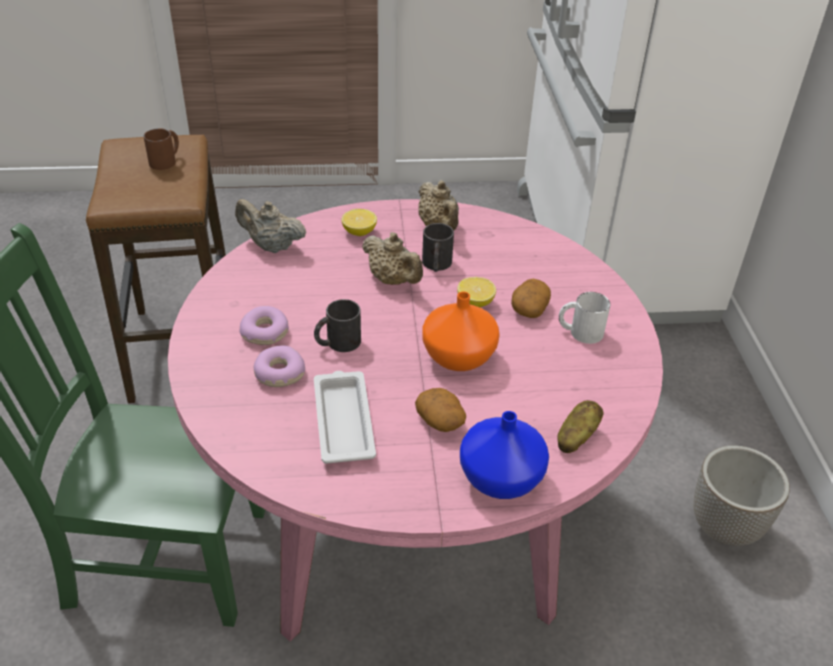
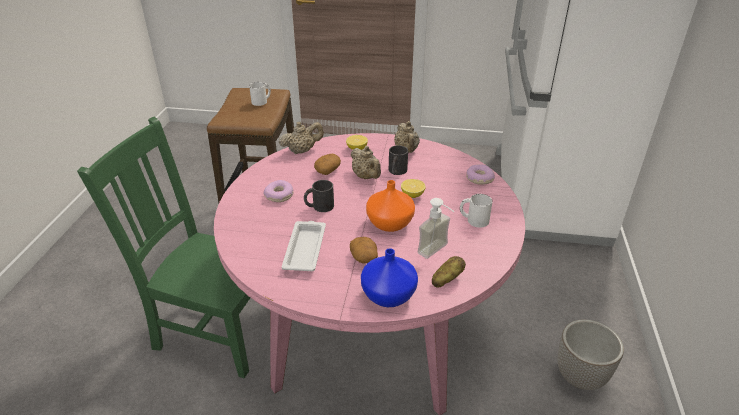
camera: 15 degrees right, 5 degrees down
brown mug [143,128,179,170] -> white mug [249,82,271,106]
beige teapot [235,199,306,253] -> beige teapot turned 120 degrees clockwise [279,121,324,154]
donut [254,345,305,387] -> donut moved to [466,164,495,185]
potato [511,279,551,318] -> potato moved to [314,154,341,175]
none -> soap dispenser [418,198,455,259]

